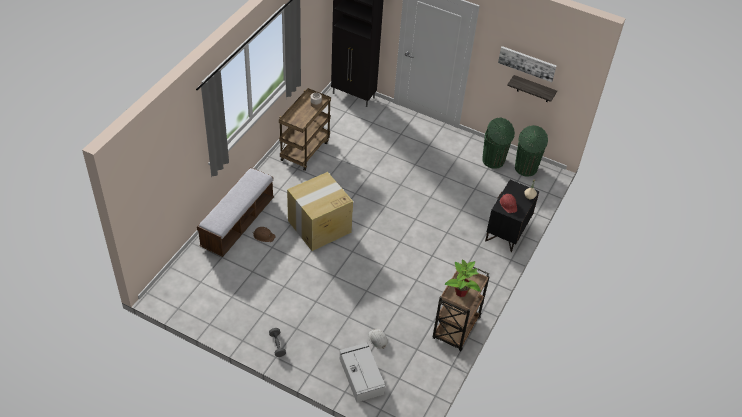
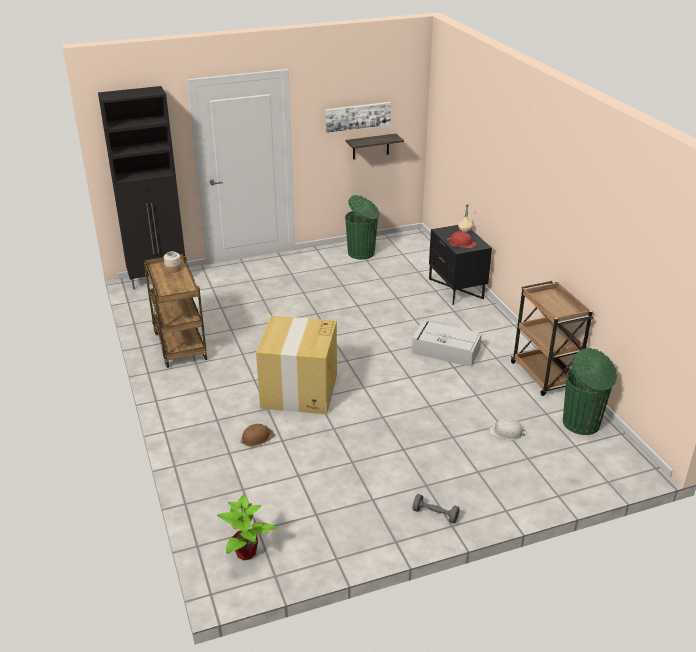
camera: 45 degrees left, 15 degrees down
bench [197,167,274,257] -> none
grey storage box [340,343,385,402] -> grey storage box moved to [412,321,482,367]
potted plant [445,259,481,297] -> potted plant moved to [217,495,277,560]
green trash can [515,125,548,176] -> green trash can moved to [563,348,617,435]

